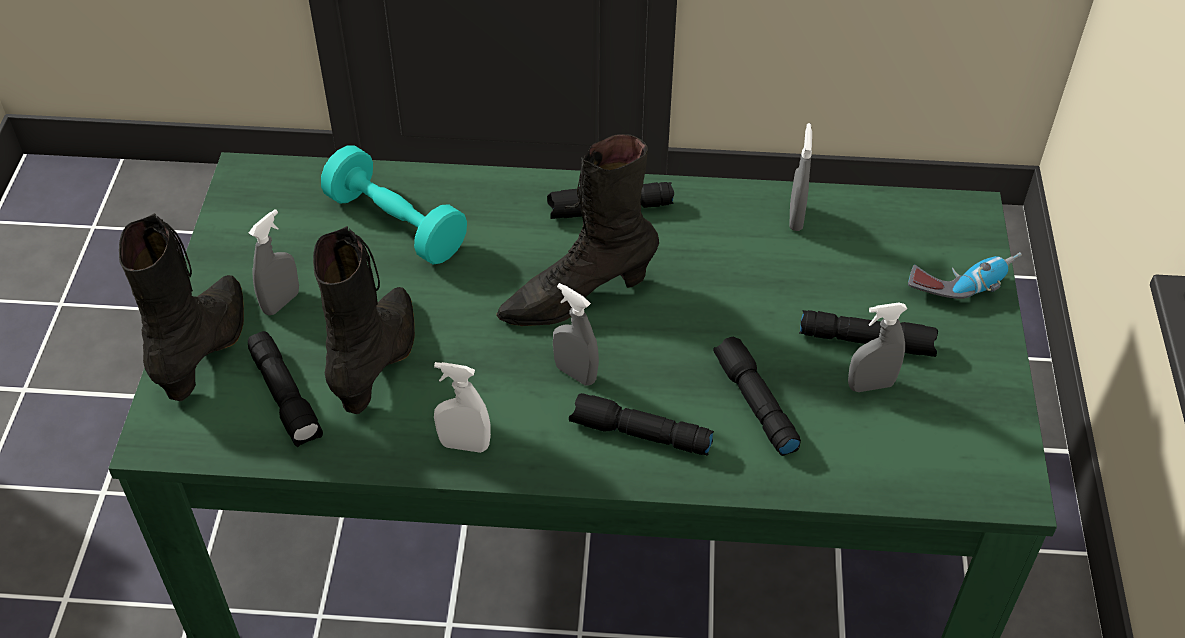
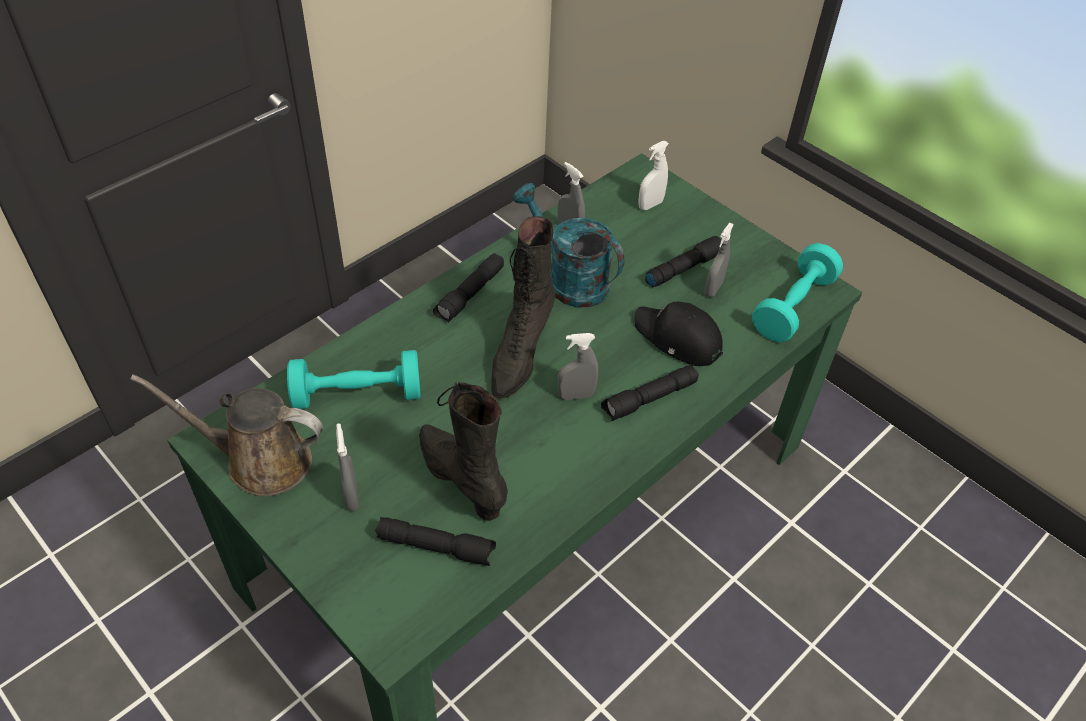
camera: 50 degrees left, 0 degrees up
black boot [119,213,244,401] -> none
white spray bottle [434,362,491,453] -> white spray bottle moved to [638,141,669,210]
black flashlight [713,337,801,456] -> black cap [634,302,723,366]
power drill [908,252,1022,299] -> none
none -> brown watering can [130,374,323,496]
none -> turquoise watering can [513,183,624,308]
none -> turquoise dumbbell [752,243,843,342]

